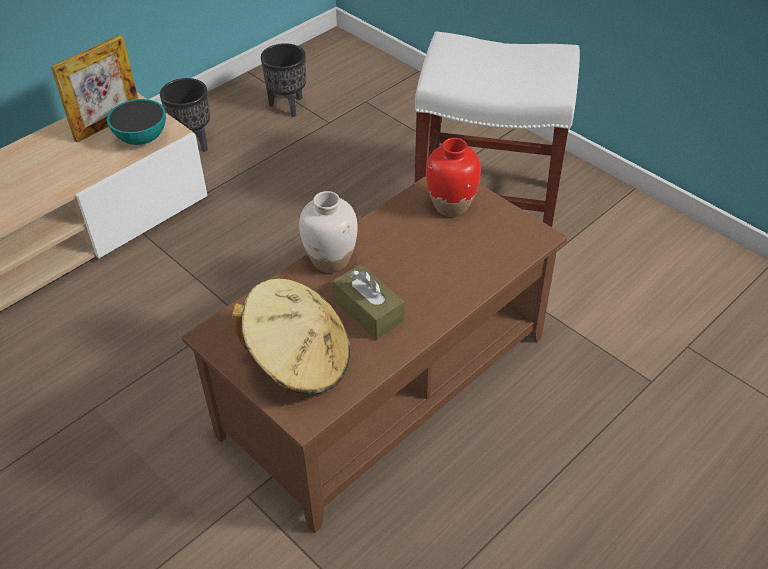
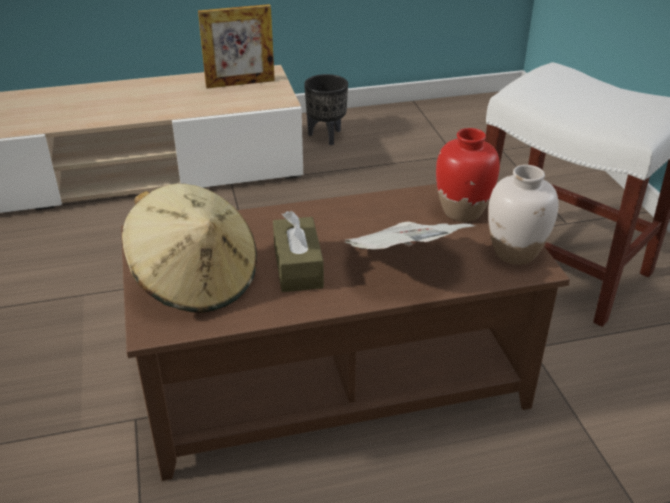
camera: 30 degrees right, 10 degrees down
bowl [107,99,166,145] -> none
black planter [261,43,306,117] -> none
white vase [299,191,358,273] -> white vase moved to [488,165,559,265]
none -> newspaper [345,221,475,249]

